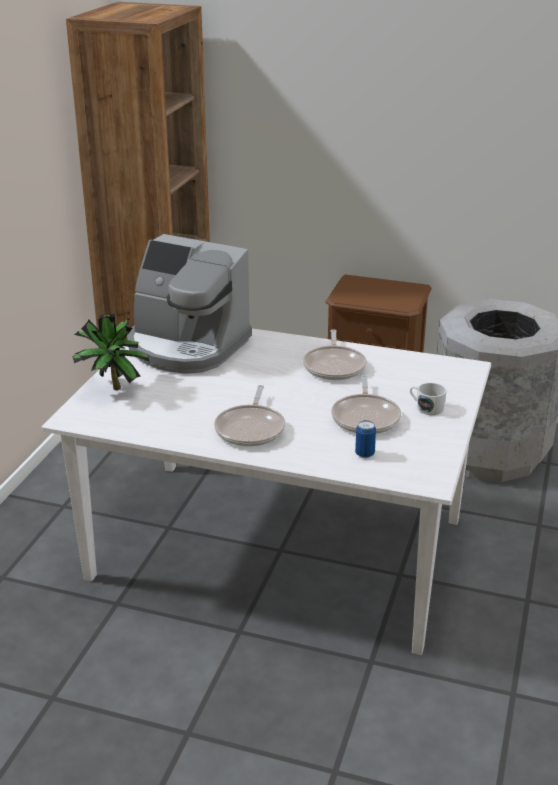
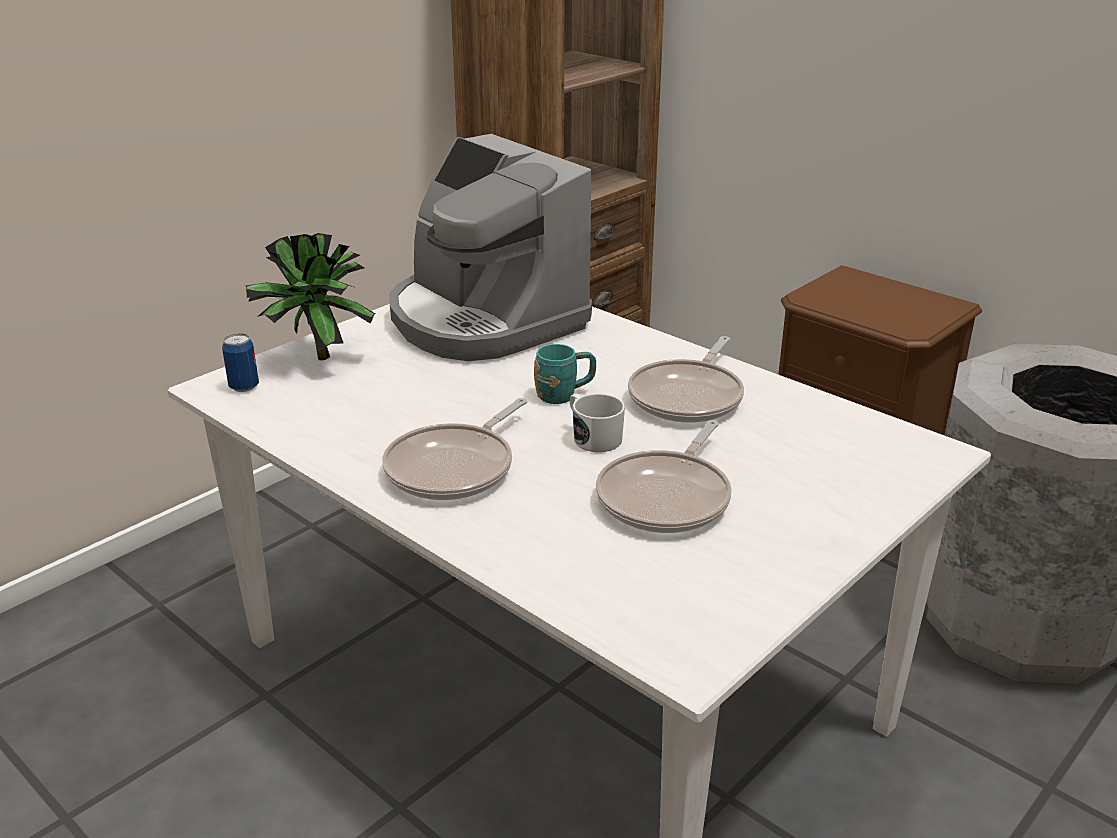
camera: 25 degrees right, 0 degrees up
can [355,420,376,458] -> can moved to [222,333,259,392]
white mug [410,383,447,415] -> white mug moved to [570,393,625,452]
none -> turquoise mug [534,344,596,404]

